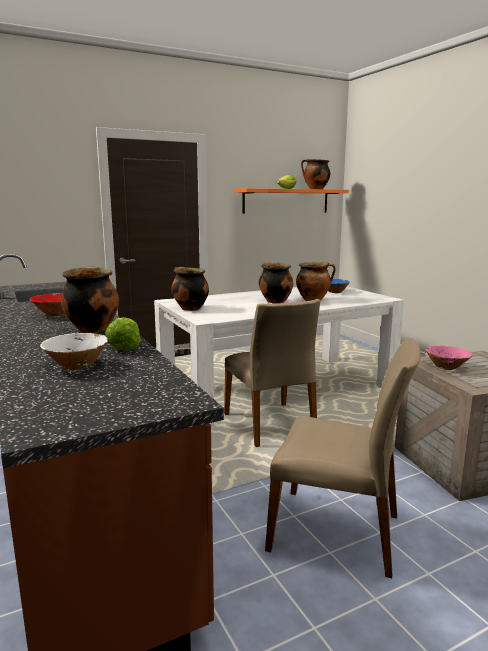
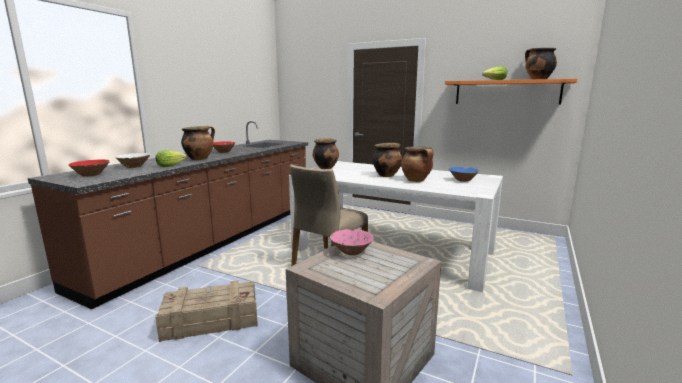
camera: 55 degrees right, 0 degrees up
beige chair [265,337,421,578] -> crate [155,280,258,342]
none -> red bowl [69,159,110,177]

